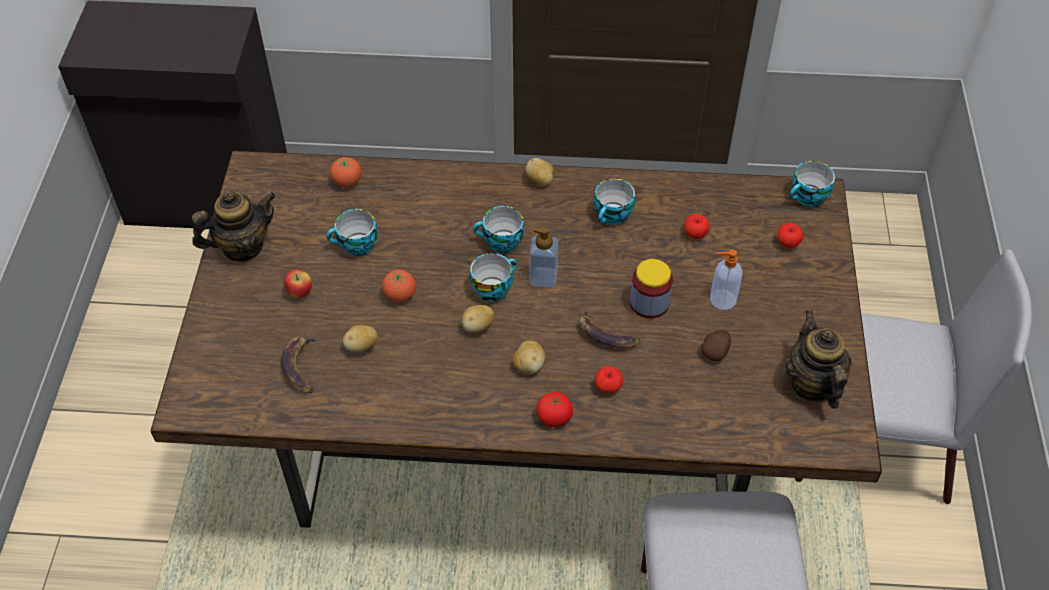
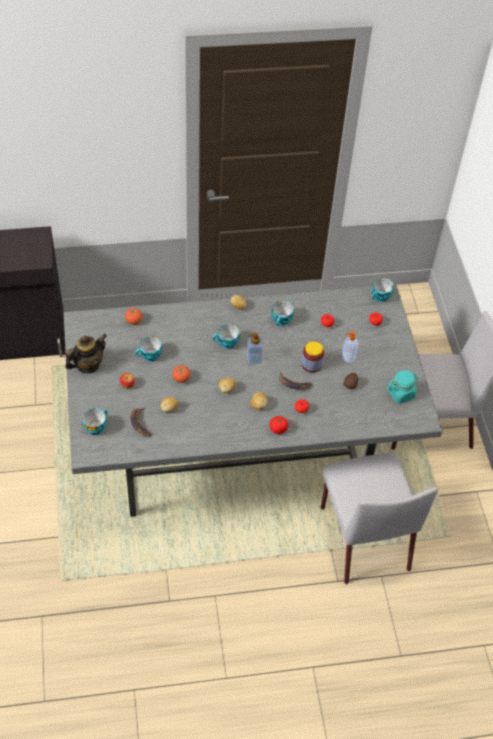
camera: 15 degrees left, 0 degrees up
brown dining table [151,151,882,528] -> grey dining table [64,285,442,517]
cup [470,253,517,302] -> cup moved to [82,408,108,435]
teapot [785,310,852,409] -> turquoise jar [388,370,419,404]

